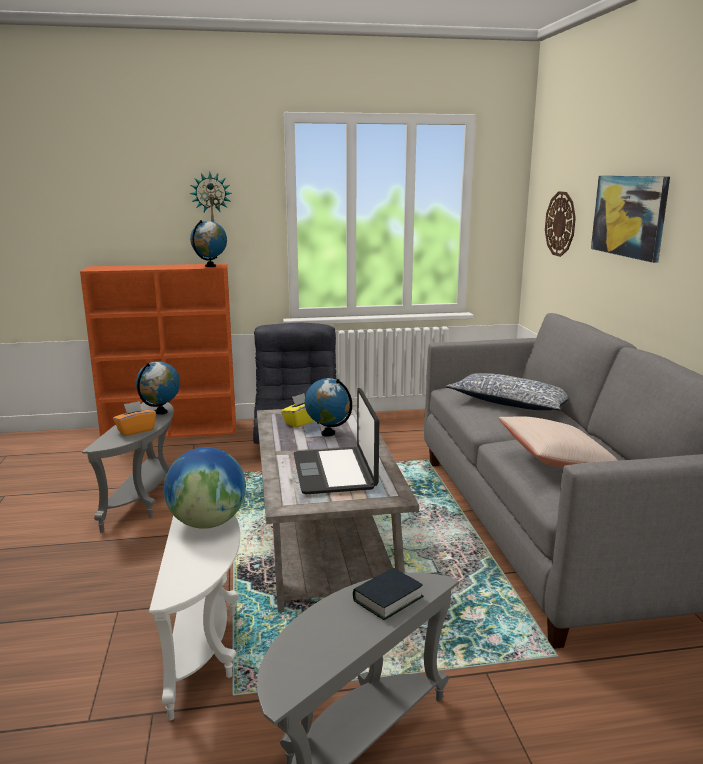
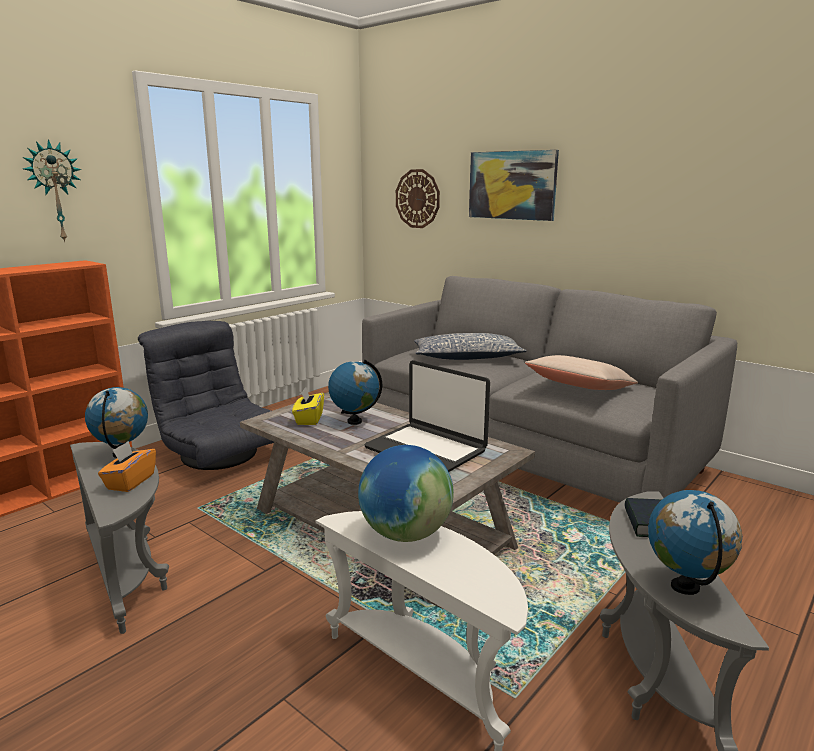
camera: 40 degrees left, 0 degrees up
globe [190,220,227,267] -> globe moved to [648,490,742,595]

